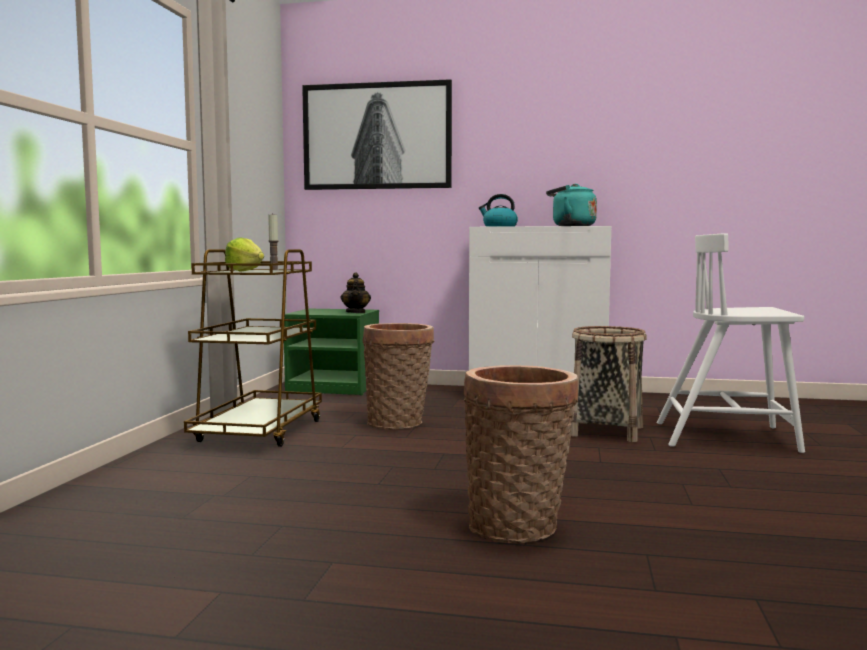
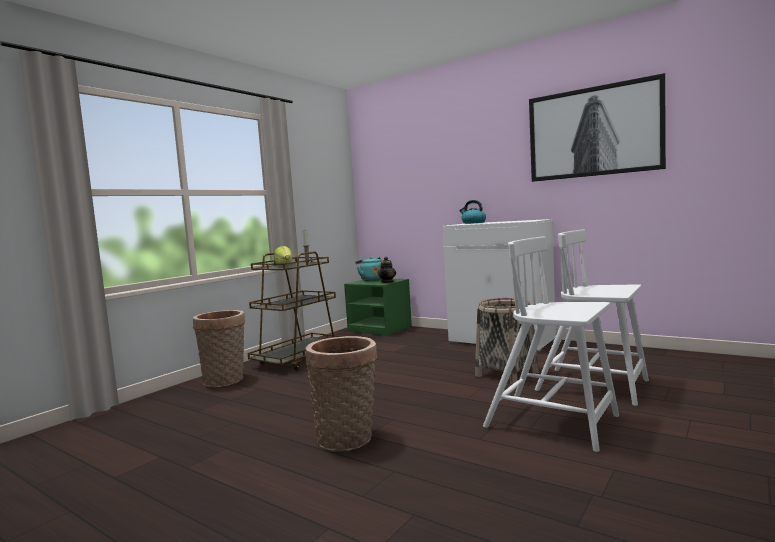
camera: 25 degrees right, 0 degrees up
picture [302,79,452,190] -> picture moved to [529,73,666,182]
basket [363,323,434,430] -> basket moved to [193,310,245,387]
turquoise kettle [546,184,597,226] -> turquoise kettle moved to [355,257,382,281]
none -> white chair [483,236,619,452]

